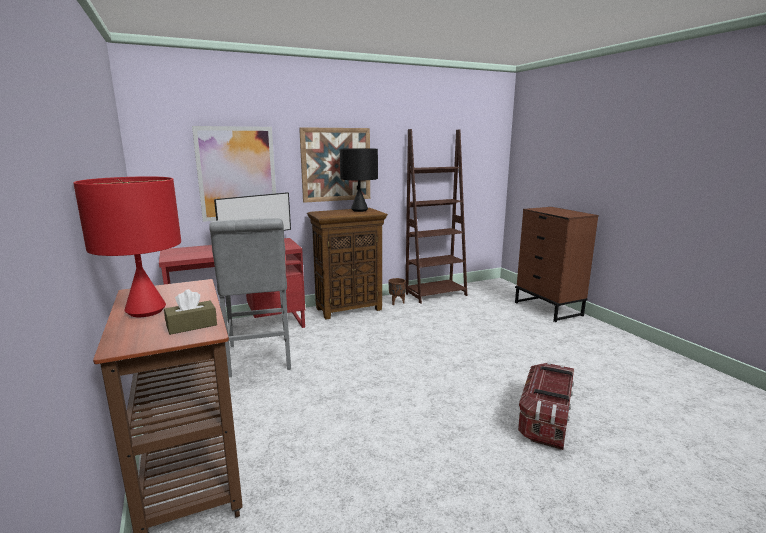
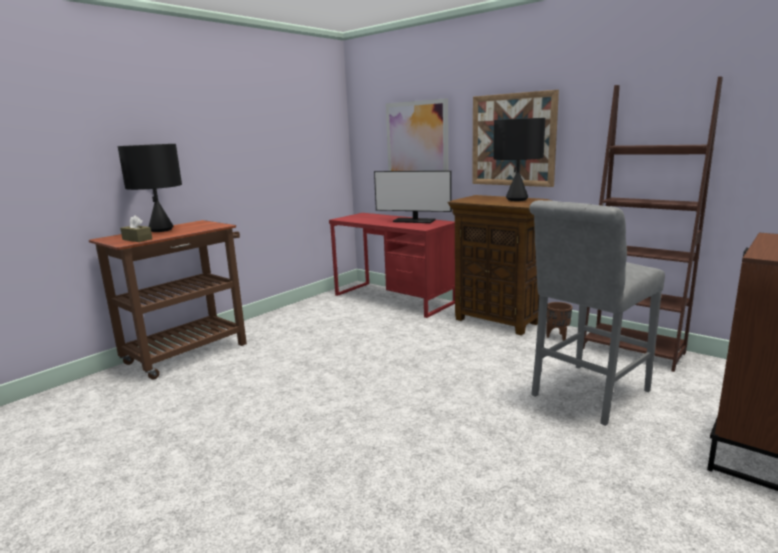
camera: 65 degrees right, 0 degrees up
red table lamp [73,176,181,317] -> black table lamp [118,144,182,232]
grey stool [209,218,291,377] -> grey stool moved to [529,200,665,426]
storage box [518,362,574,450] -> none

